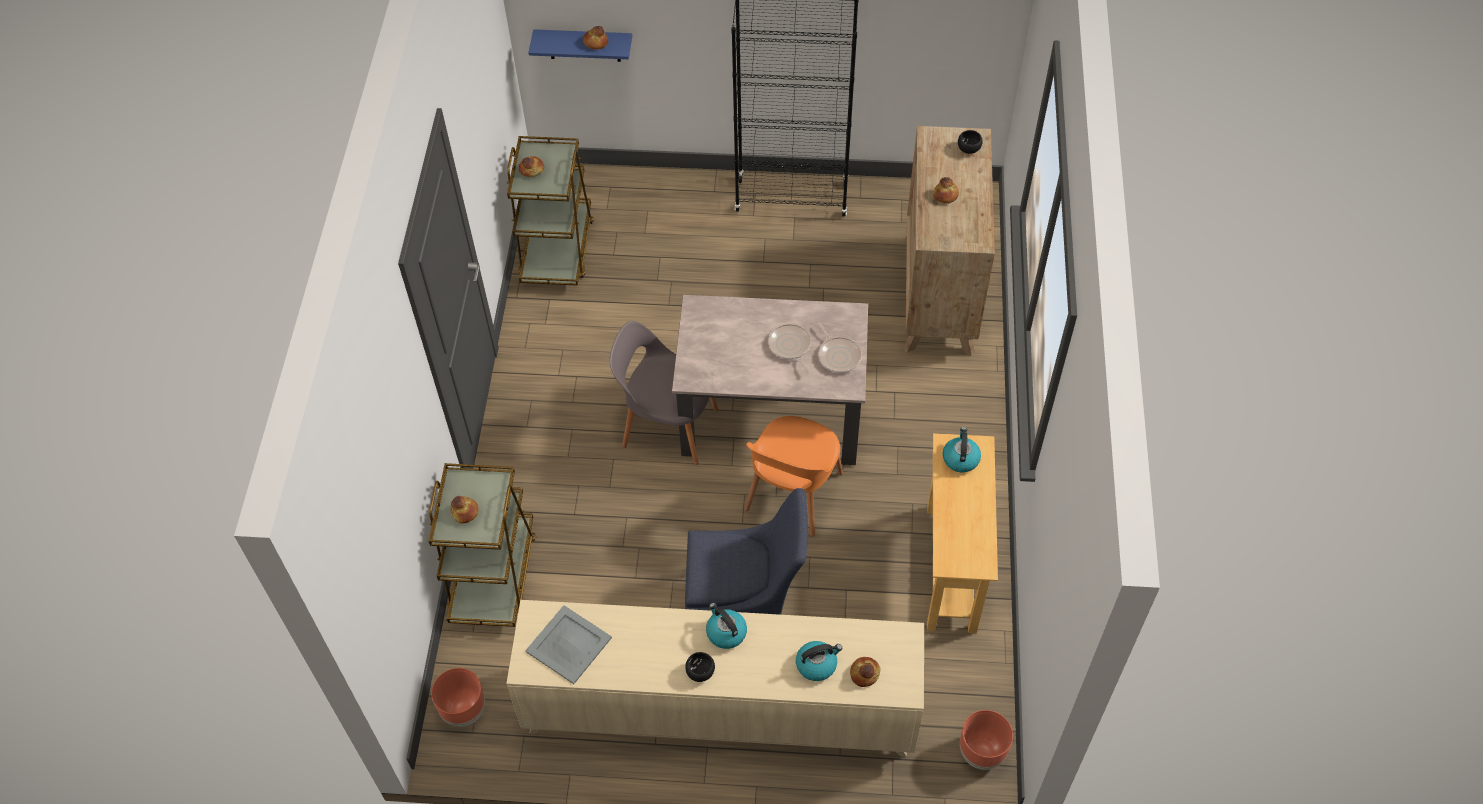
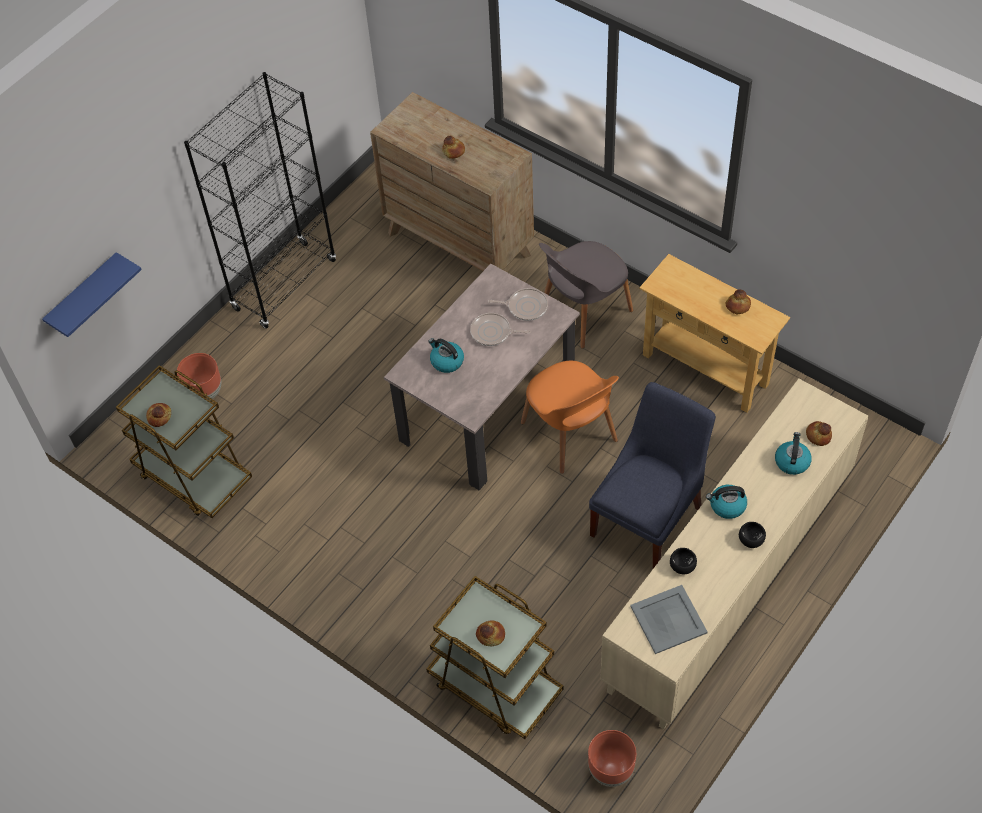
camera: 55 degrees left, 0 degrees up
bread [583,26,608,50] -> bread moved to [726,289,751,314]
grey chair [610,321,719,465] -> grey chair moved to [539,241,633,349]
kettle [943,427,981,472] -> kettle moved to [428,338,464,373]
black bowl [958,130,982,154] -> black bowl moved to [670,548,697,574]
brown planter [960,710,1013,770] -> brown planter moved to [177,353,221,400]

